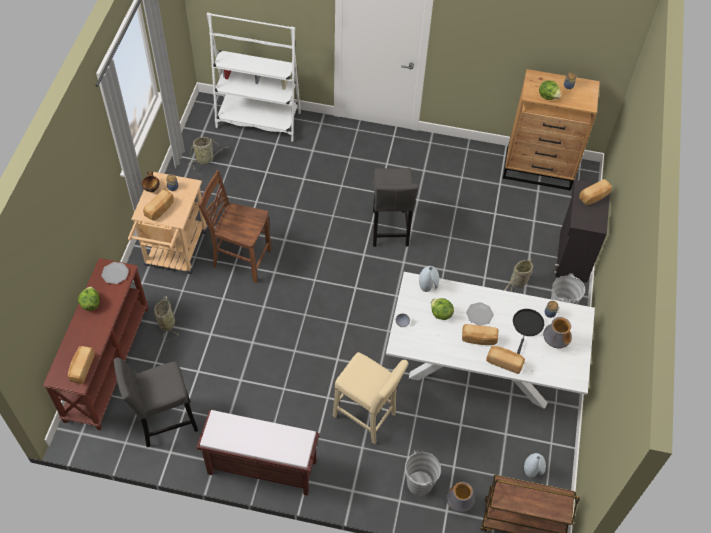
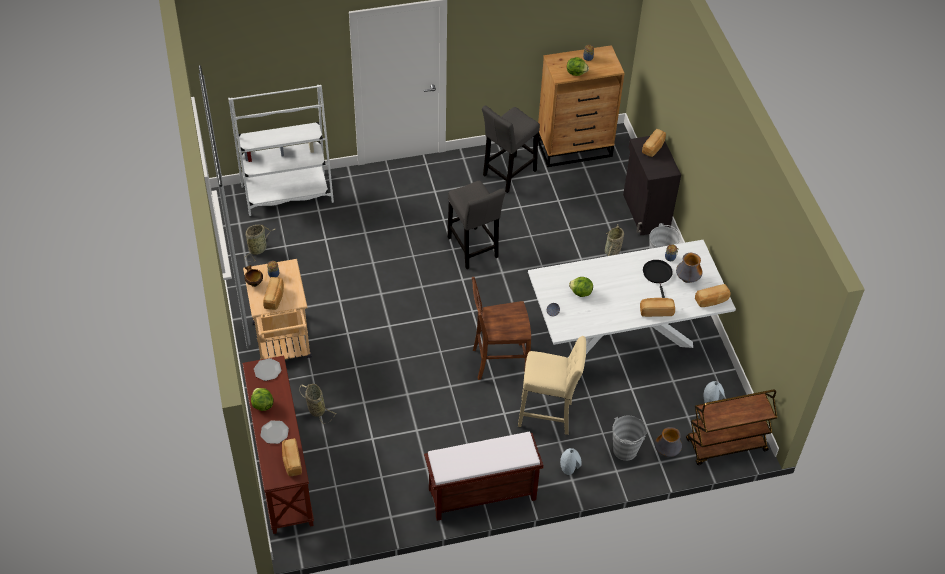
camera: 25 degrees left, 5 degrees down
grey stool [114,358,198,447] -> grey stool moved to [482,106,540,193]
brown chair [198,170,271,283] -> brown chair moved to [472,277,531,380]
grey vase [419,266,439,292] -> grey vase moved to [560,448,582,475]
bread [462,324,498,345] -> bread moved to [695,284,731,307]
plate [466,302,494,326] -> plate moved to [260,421,289,444]

